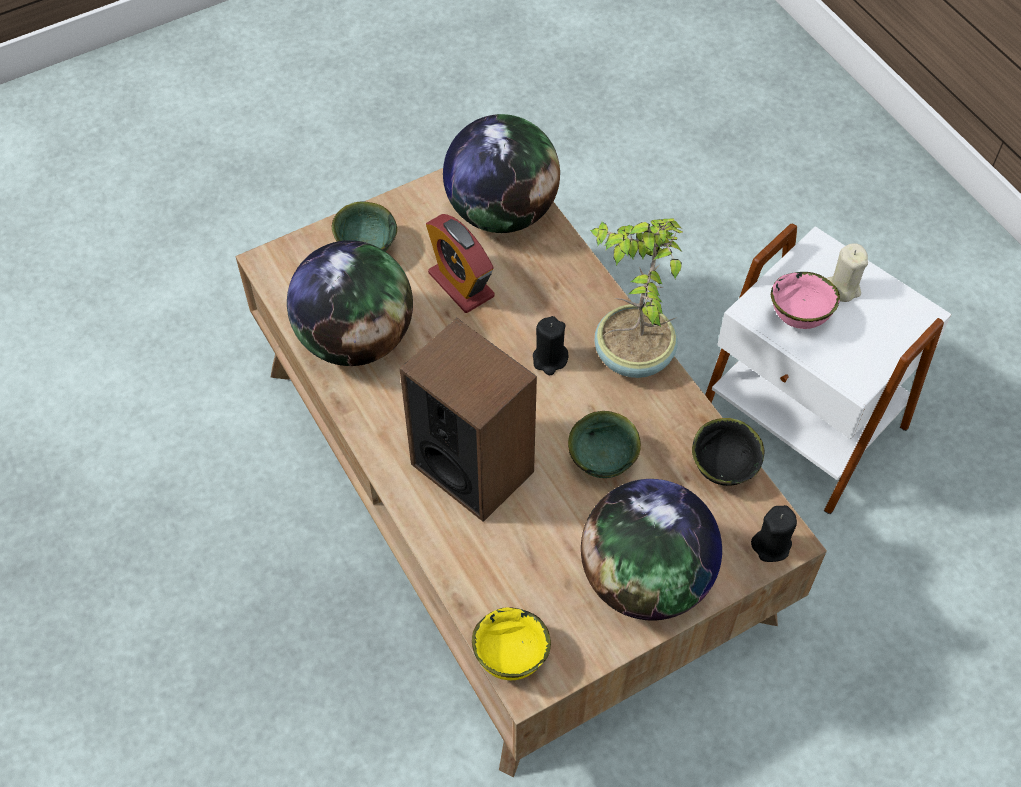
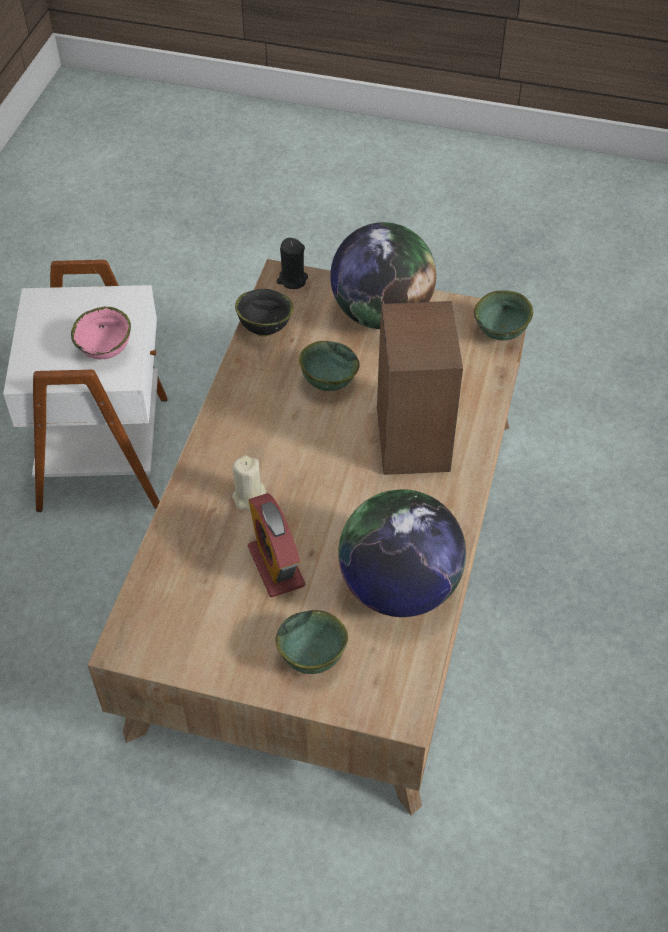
camera: 135 degrees left, 5 degrees down
alarm clock [426,214,494,313] -> alarm clock turned 150 degrees clockwise [248,493,305,597]
globe [443,114,560,233] -> none
yellow bowl [472,607,551,680] -> green bowl [474,290,533,340]
black candle [533,316,569,375] -> none
potted plant [590,218,683,378] -> none
beige candle [826,243,868,302] -> beige candle moved to [232,455,266,512]

